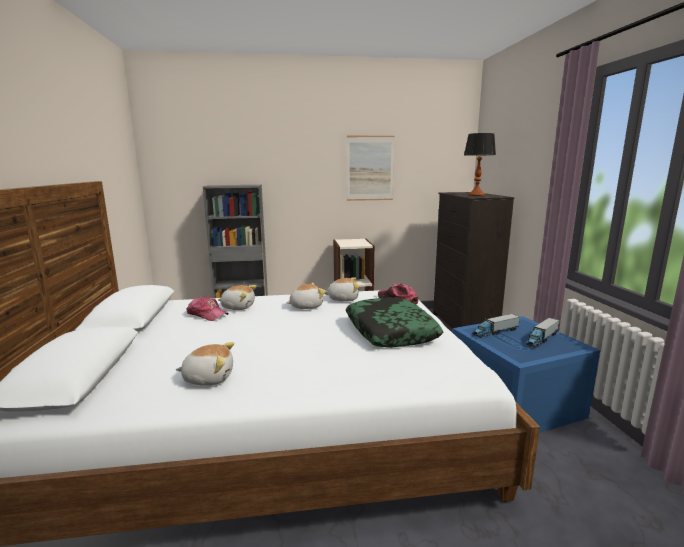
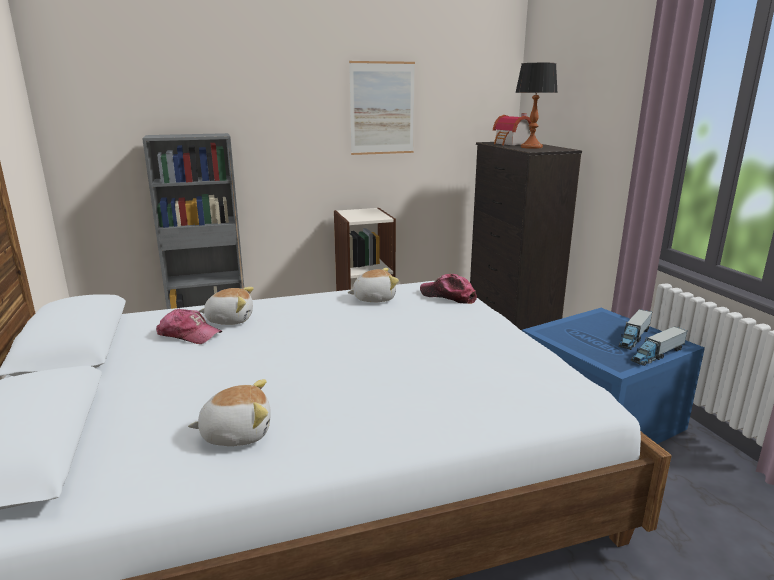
camera: 10 degrees left, 5 degrees up
plush toy [286,283,326,309] -> none
pillow [346,297,443,348] -> none
toy truck [472,314,520,338] -> toy truck moved to [630,326,687,366]
none -> toy house [493,113,531,145]

